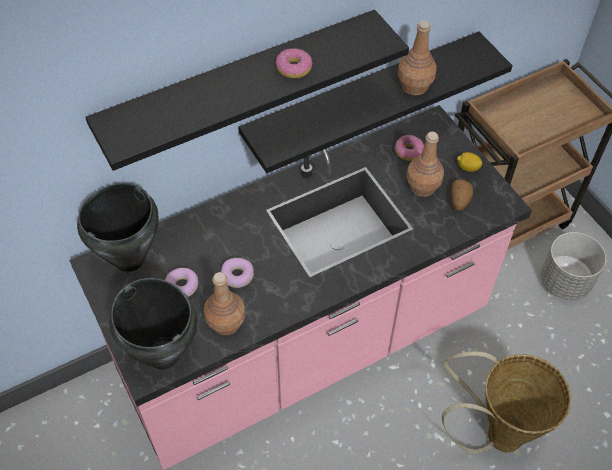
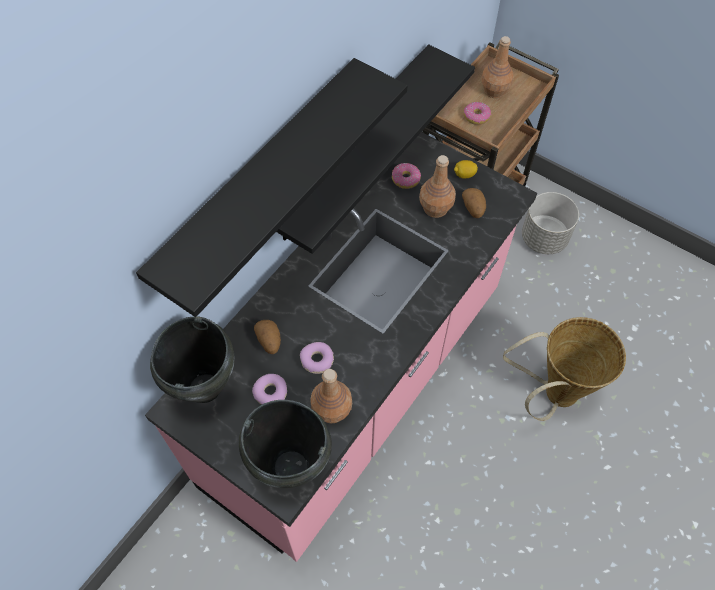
camera: 25 degrees left, 5 degrees up
donut [276,48,313,79] -> donut moved to [464,102,491,125]
brown bottle [398,20,437,95] -> brown bottle moved to [481,36,514,98]
none -> potato [254,320,281,354]

